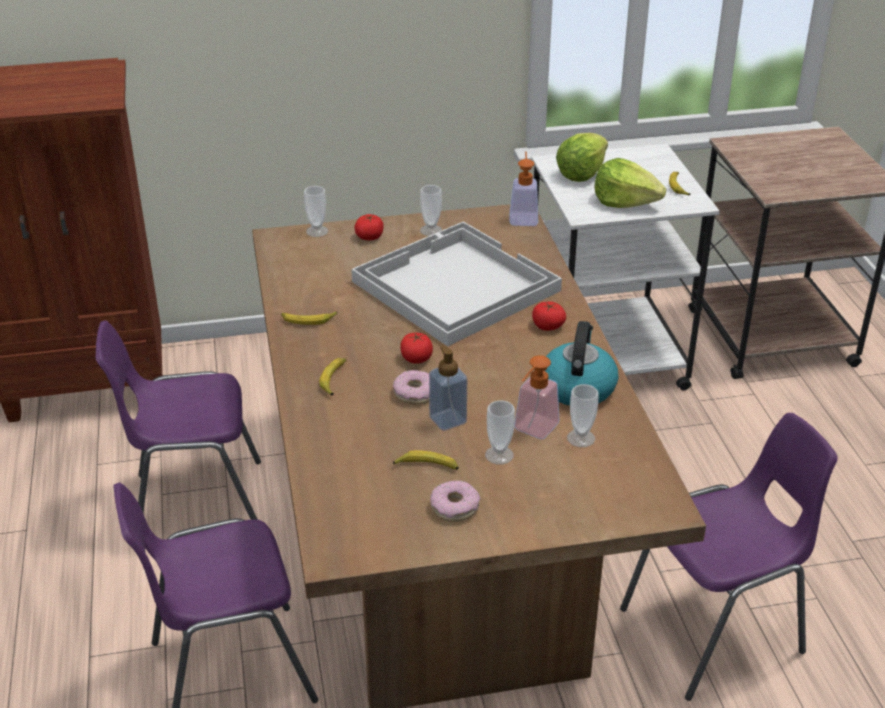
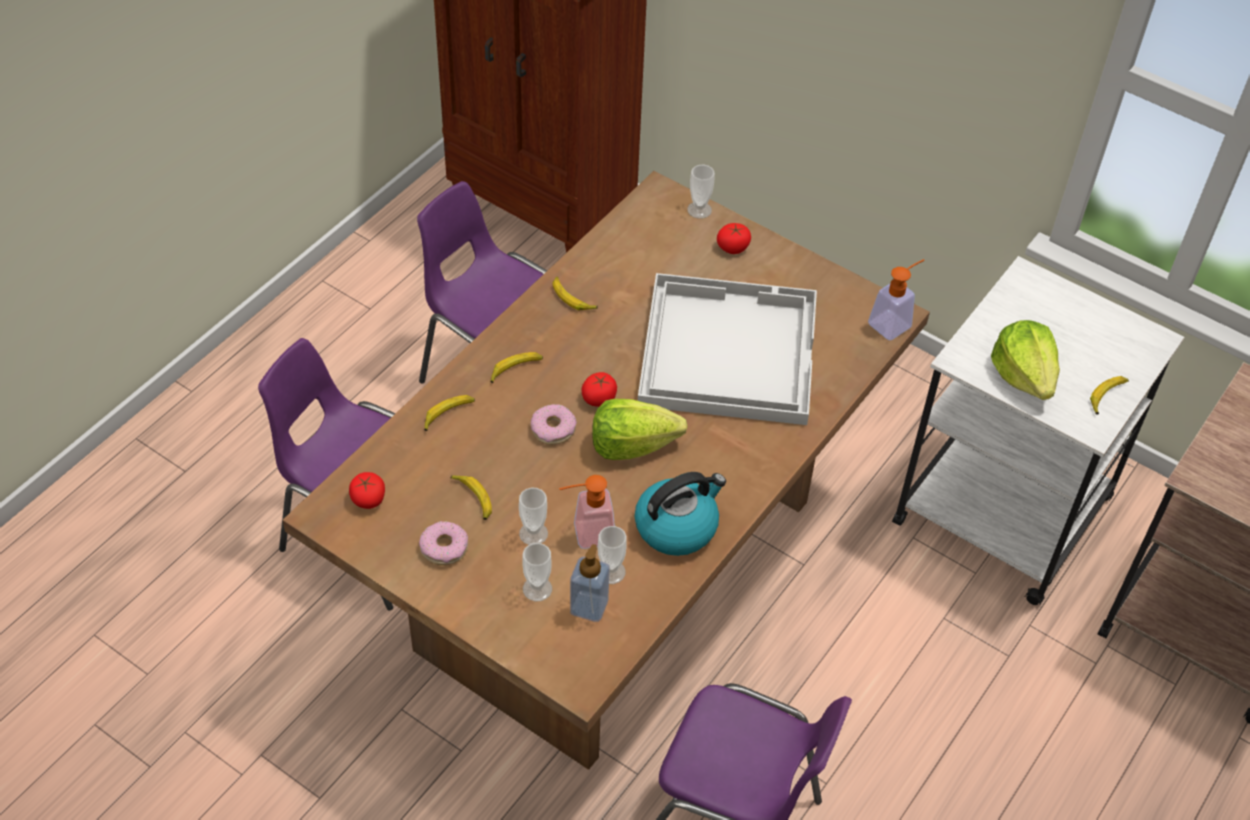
camera: 45 degrees right, 15 degrees up
cup [420,185,442,236] -> cup moved to [522,543,552,602]
soap dispenser [429,345,467,431] -> soap dispenser moved to [570,544,610,622]
tomato [532,302,566,331] -> tomato moved to [349,472,385,509]
lettuce [556,133,608,182] -> lettuce moved to [592,399,688,460]
none -> banana [424,395,475,431]

